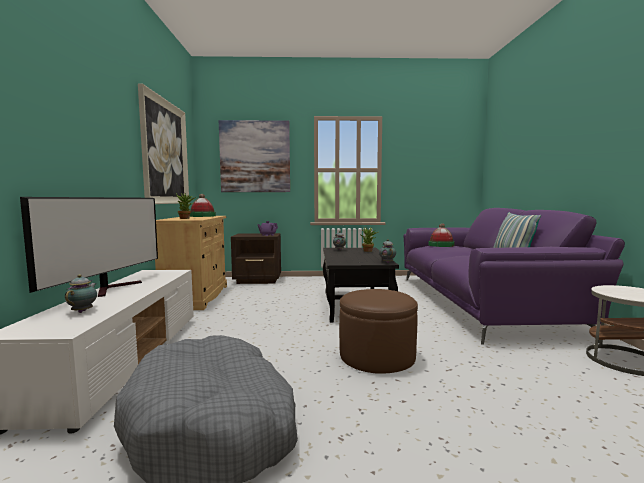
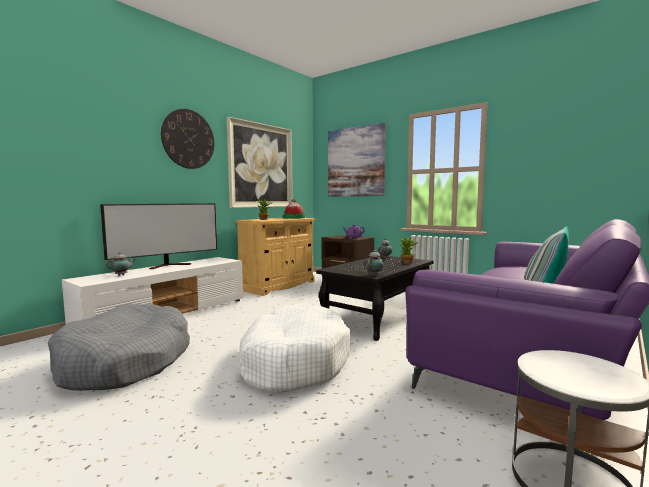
camera: 40 degrees right, 0 degrees up
brown ottoman [339,289,418,374] -> white dog bed [239,303,350,393]
hat [428,223,455,247] -> none
none -> wall clock [161,109,214,169]

